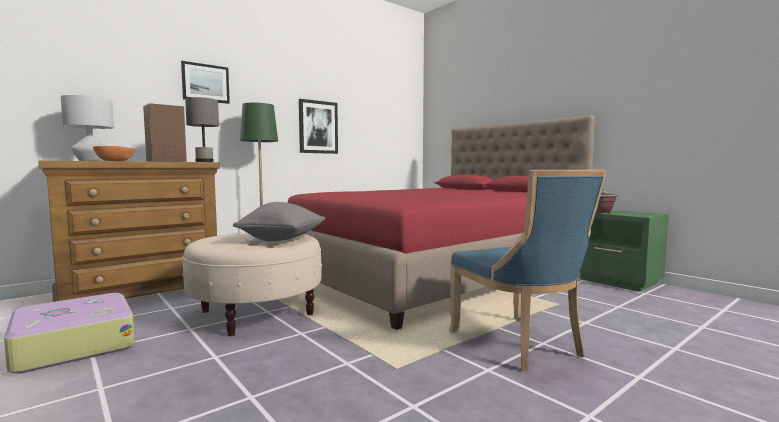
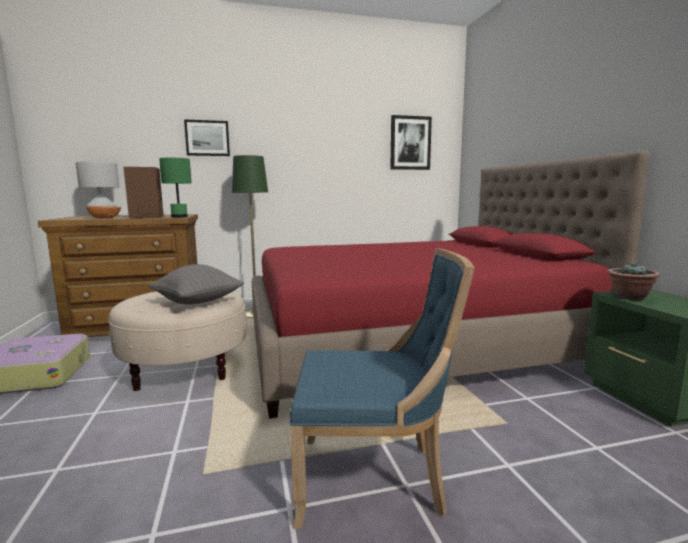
camera: 25 degrees right, 5 degrees up
grey table lamp [185,97,219,162] -> green table lamp [159,158,192,218]
picture [299,99,338,154] -> picture moved to [390,115,432,170]
blue chair [449,170,607,372] -> blue chair turned 90 degrees counterclockwise [290,248,475,529]

